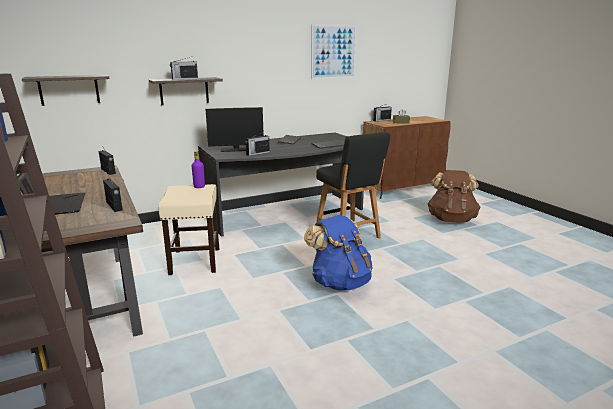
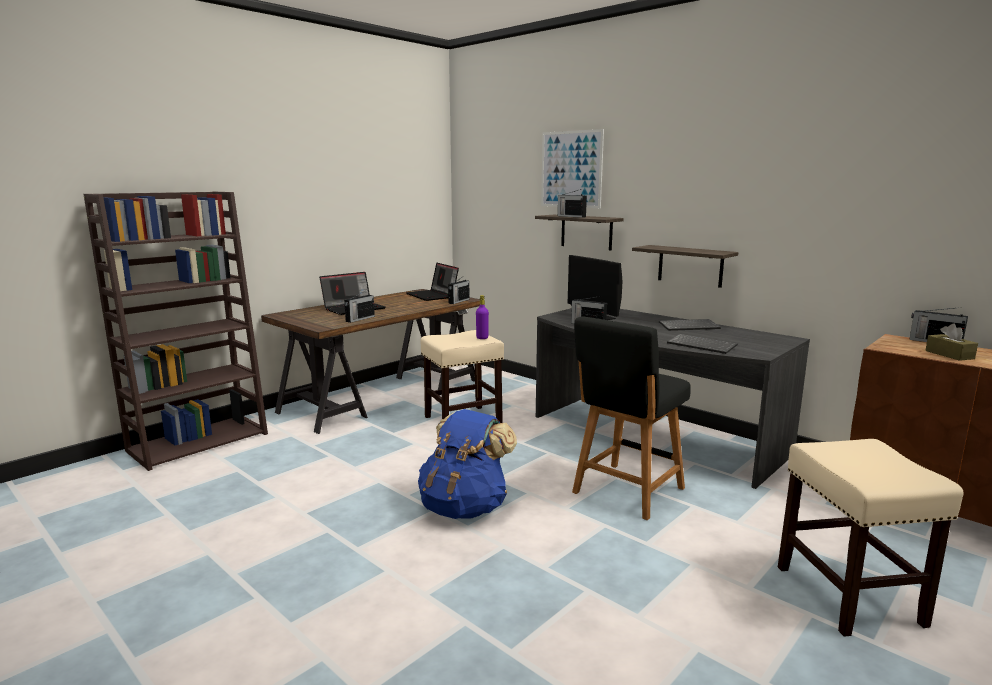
camera: 70 degrees right, 5 degrees down
shelf [22,75,109,106] -> shelf moved to [632,245,738,288]
picture [311,24,357,79] -> picture moved to [541,129,604,208]
brown backpack [427,170,480,223] -> beige stool [778,439,963,637]
none -> laptop [406,263,459,301]

